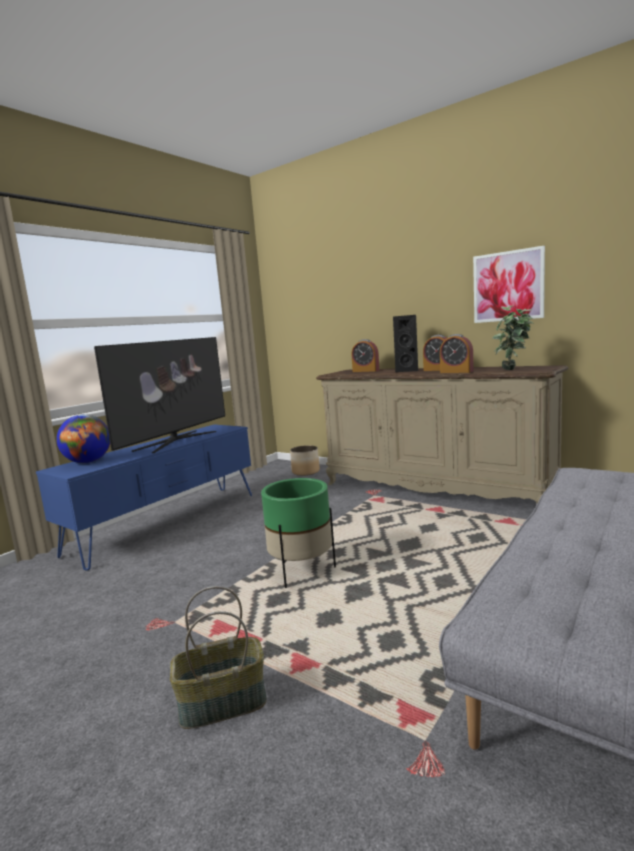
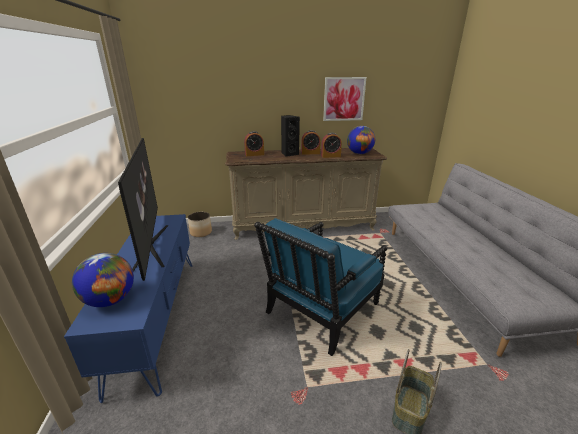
camera: 45 degrees left, 15 degrees up
green planter [261,478,336,588] -> blue armchair [254,218,387,356]
potted plant [492,305,533,370] -> globe [347,126,375,154]

